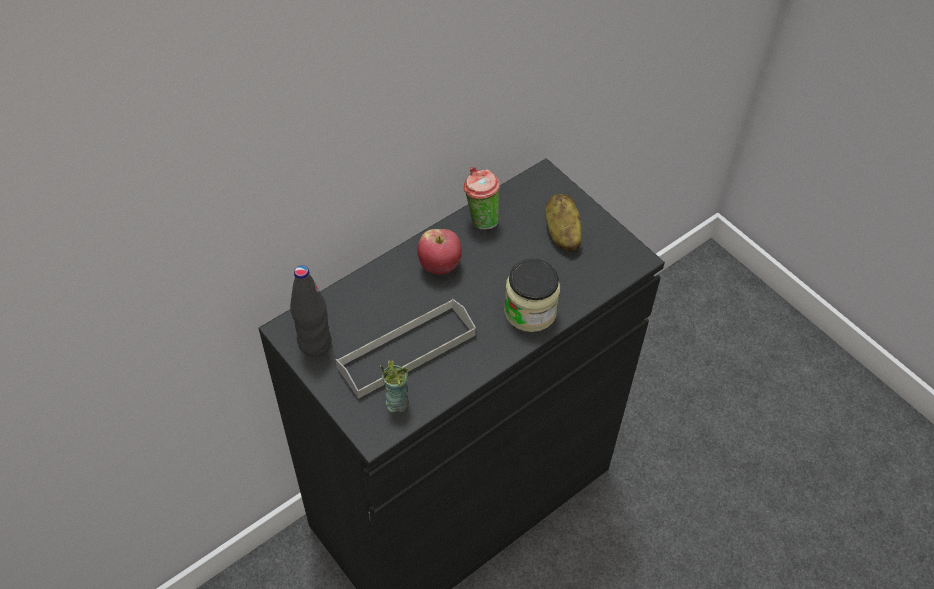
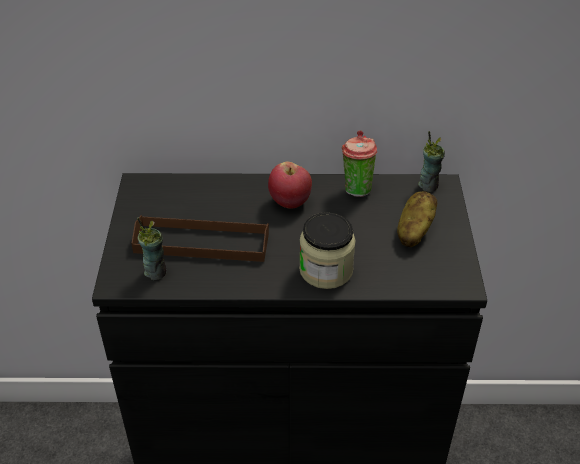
camera: 40 degrees right, 10 degrees down
black bottle [290,265,332,357] -> none
grey tray [336,298,476,399] -> brown tray [131,215,269,262]
none -> cup [418,131,445,192]

